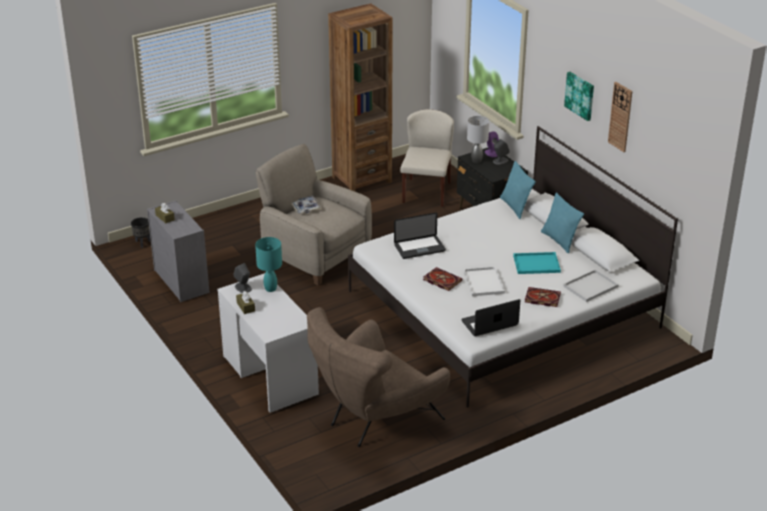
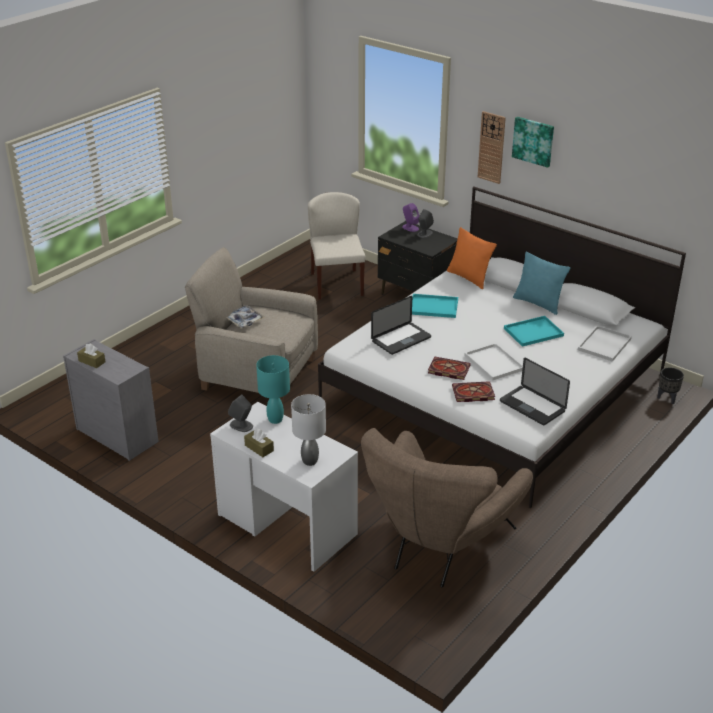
camera: 20 degrees left, 0 degrees up
black planter [131,217,150,248] -> black planter moved to [657,367,684,404]
brown bookcase [328,3,393,192] -> none
laptop [462,299,520,336] -> laptop turned 90 degrees counterclockwise [500,358,570,425]
grey table lamp [467,116,489,163] -> grey table lamp moved to [291,394,326,466]
turquoise pillow [500,161,536,219] -> orange pillow [447,227,497,289]
book [525,287,561,307] -> book moved to [452,381,495,402]
wall clock [608,82,632,152] -> wall clock moved to [478,111,506,184]
none -> turquoise tray [412,294,458,318]

